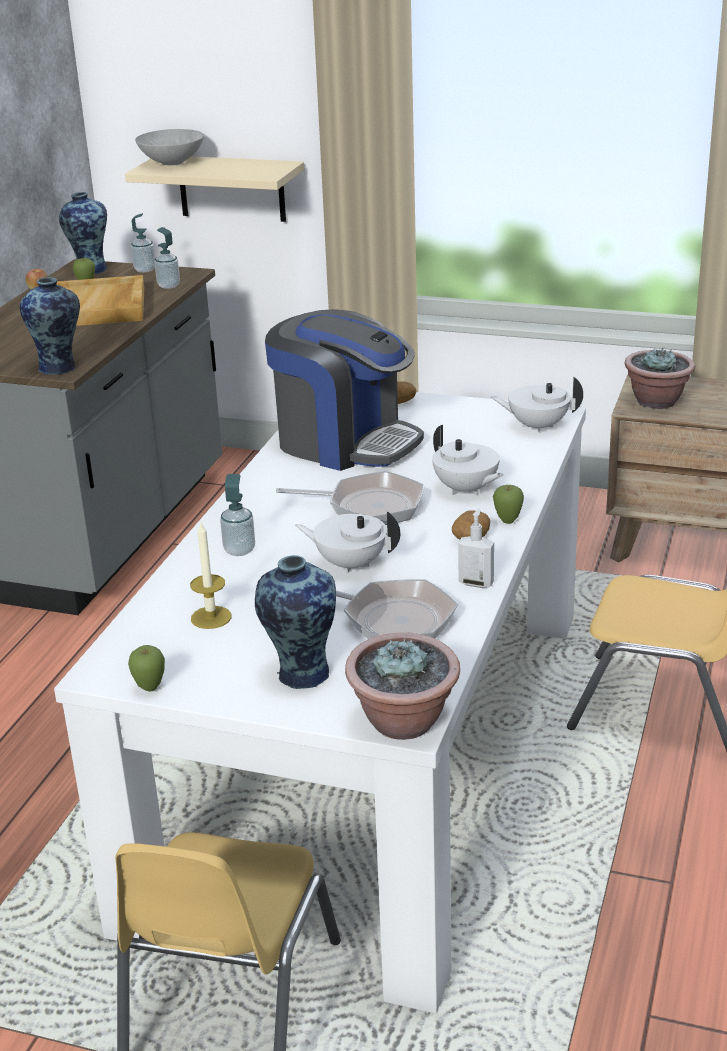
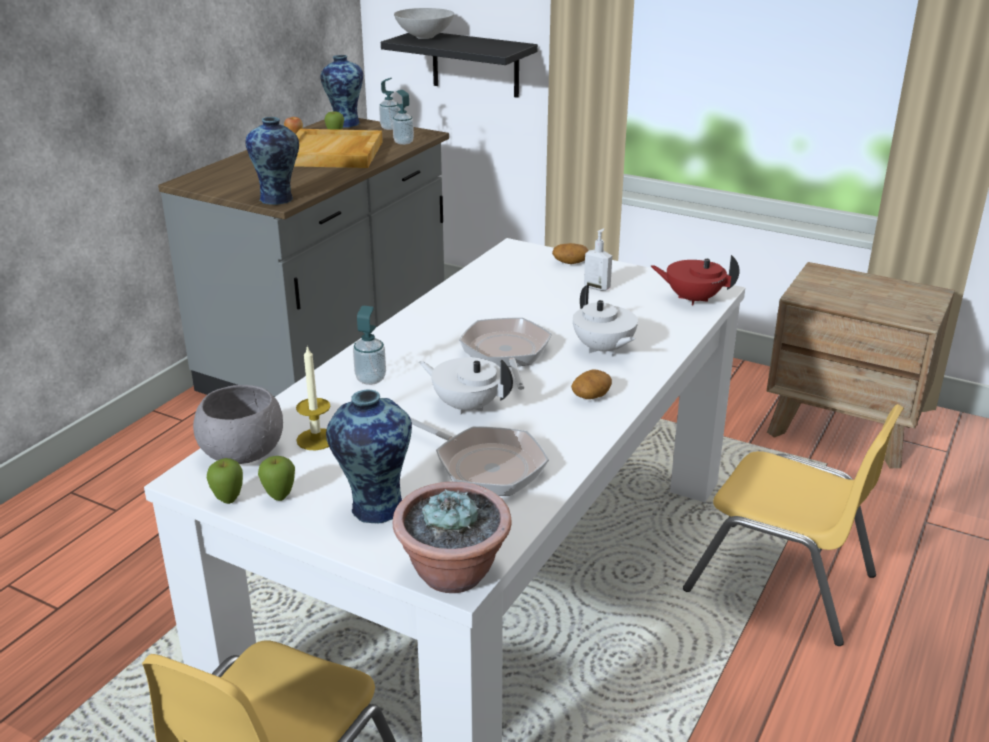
camera: 10 degrees right, 0 degrees up
beige shelf [125,156,304,222] -> black shelf [381,33,538,98]
coffee machine [265,309,424,471] -> none
frying pan [276,471,424,525] -> frying pan turned 120 degrees counterclockwise [459,318,552,390]
soap dispenser [458,509,494,588] -> soap dispenser moved to [584,228,612,291]
white teapot [491,376,583,433] -> red teapot [651,255,740,305]
apple [493,485,524,524] -> apple moved to [258,456,295,501]
potted plant [624,347,695,409] -> none
none -> grey bowl [193,385,283,464]

